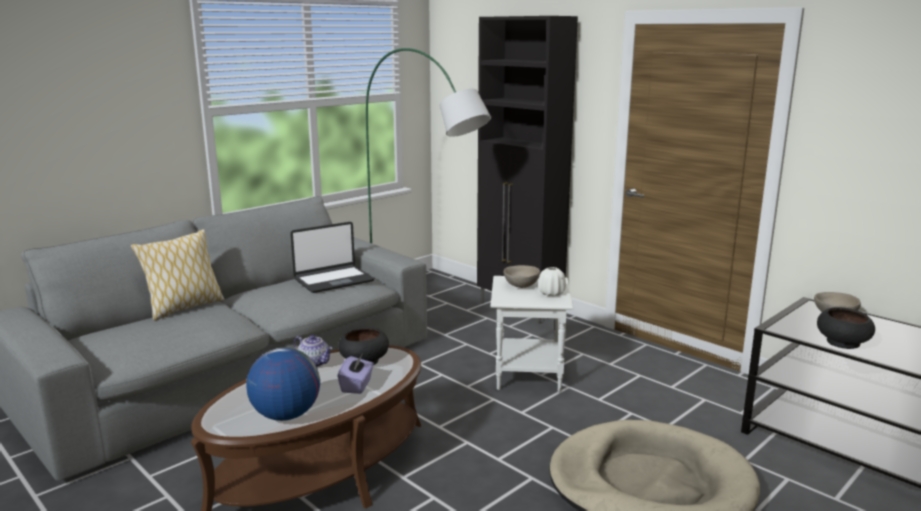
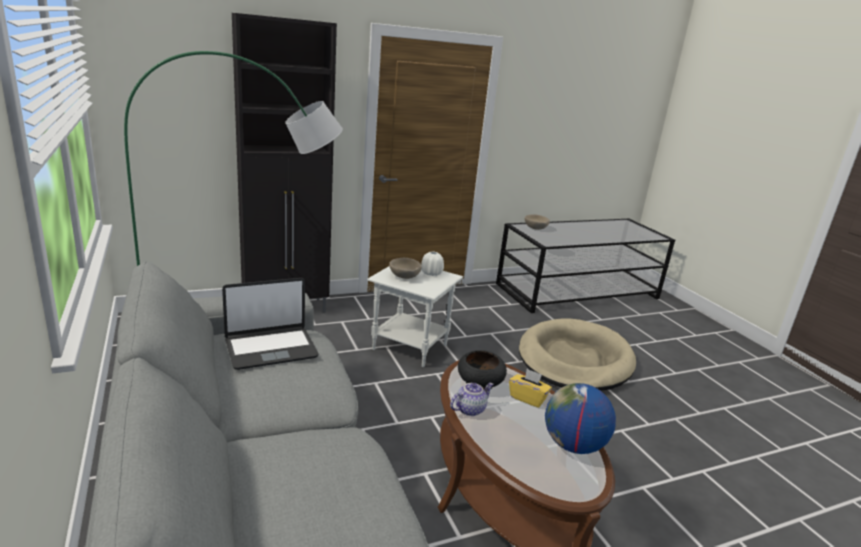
camera: 70 degrees left, 5 degrees up
pillow [131,229,225,321] -> none
laptop [290,222,374,293] -> laptop turned 75 degrees clockwise [222,278,318,370]
purple tissue box [338,355,374,394] -> yellow tissue box [509,369,552,408]
black bowl [817,307,875,349] -> none

